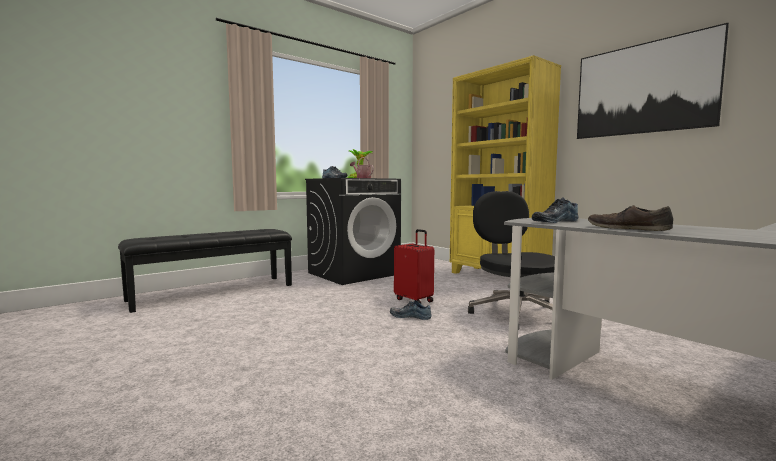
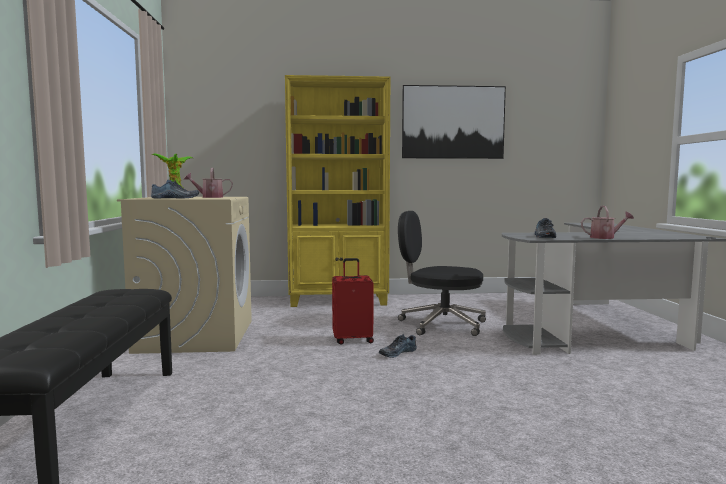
camera: 55 degrees left, 0 degrees up
black washing machine [305,178,401,285] -> beige washing machine [117,197,252,354]
brown shoe [588,205,673,231] -> watering can [581,206,634,239]

